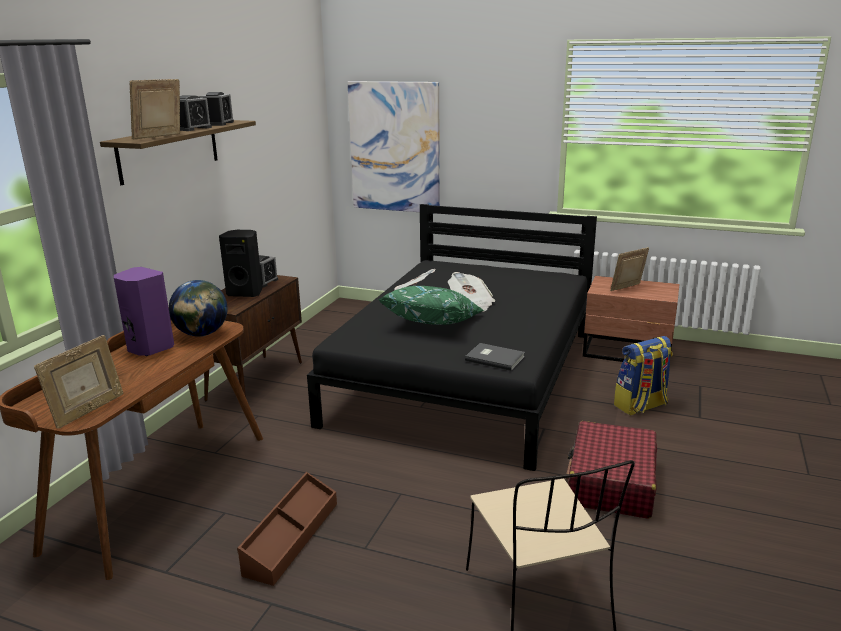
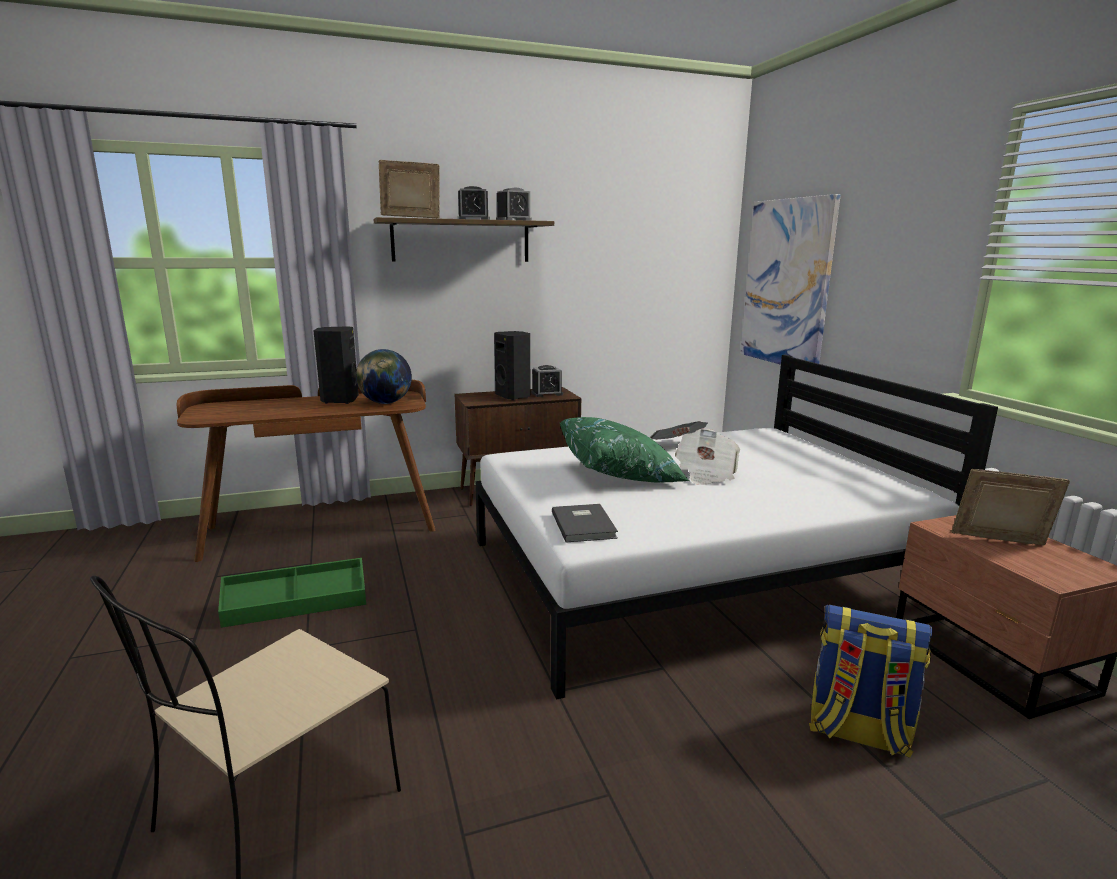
camera: 50 degrees right, 5 degrees down
picture frame [34,335,123,429] -> none
purple speaker [114,267,174,356] -> black speaker [313,326,359,404]
brown storage box [237,472,337,586] -> green storage box [218,558,366,628]
black bed [307,204,597,471] -> white bed [476,355,998,700]
red suitcase [566,421,657,519] -> none

